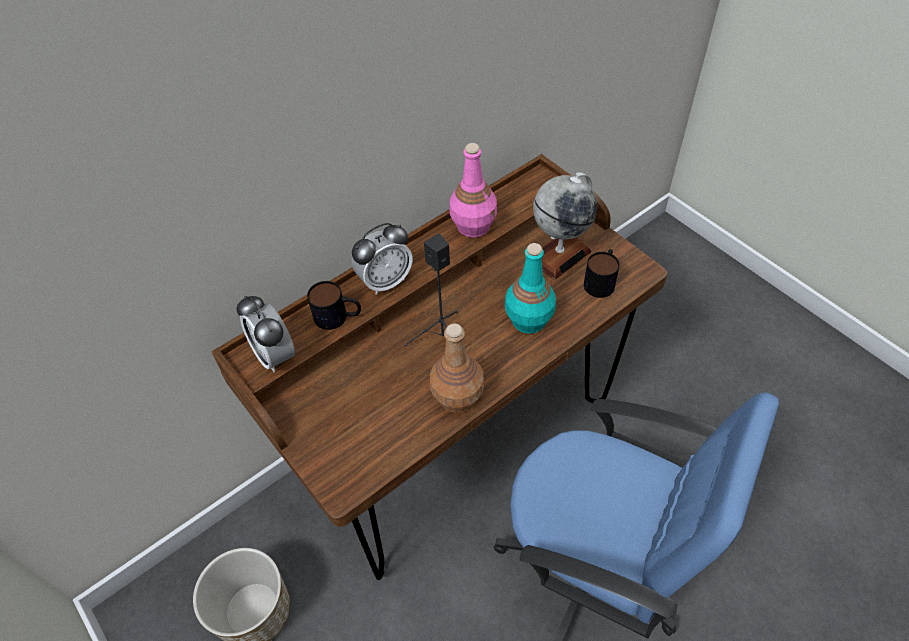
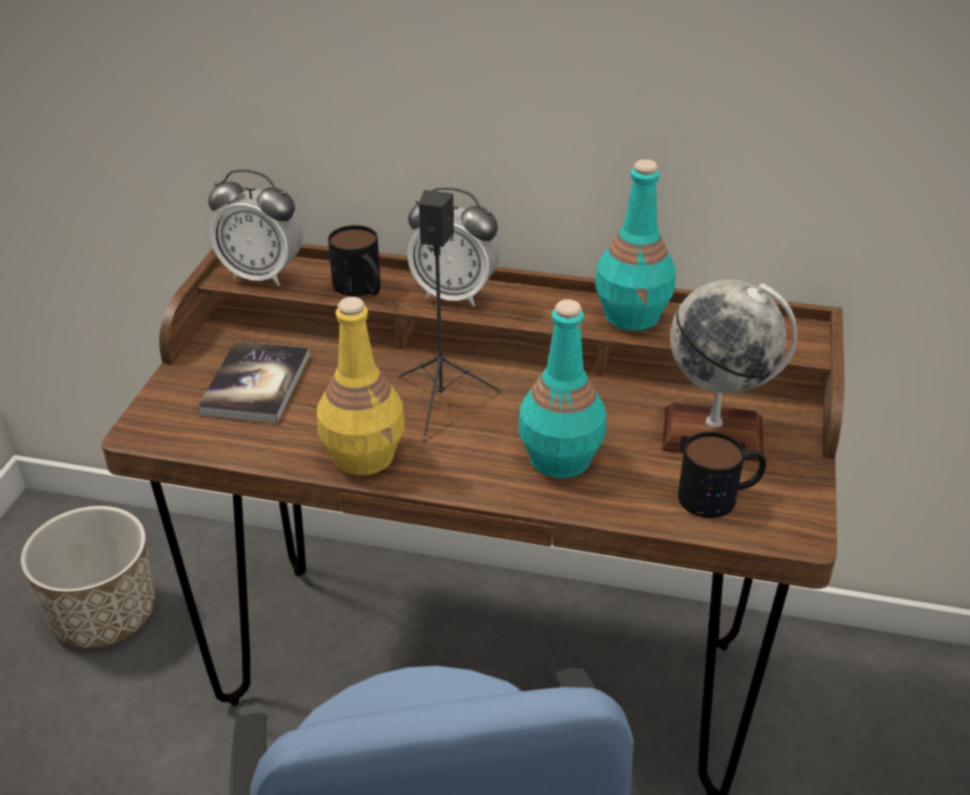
camera: 50 degrees right, 15 degrees down
alarm clock [236,295,295,373] -> alarm clock turned 90 degrees counterclockwise [208,169,303,286]
brown bottle [430,324,484,413] -> yellow bottle [317,297,405,476]
pink bottle [450,143,497,238] -> turquoise bottle [595,159,676,331]
none -> book [197,341,310,423]

